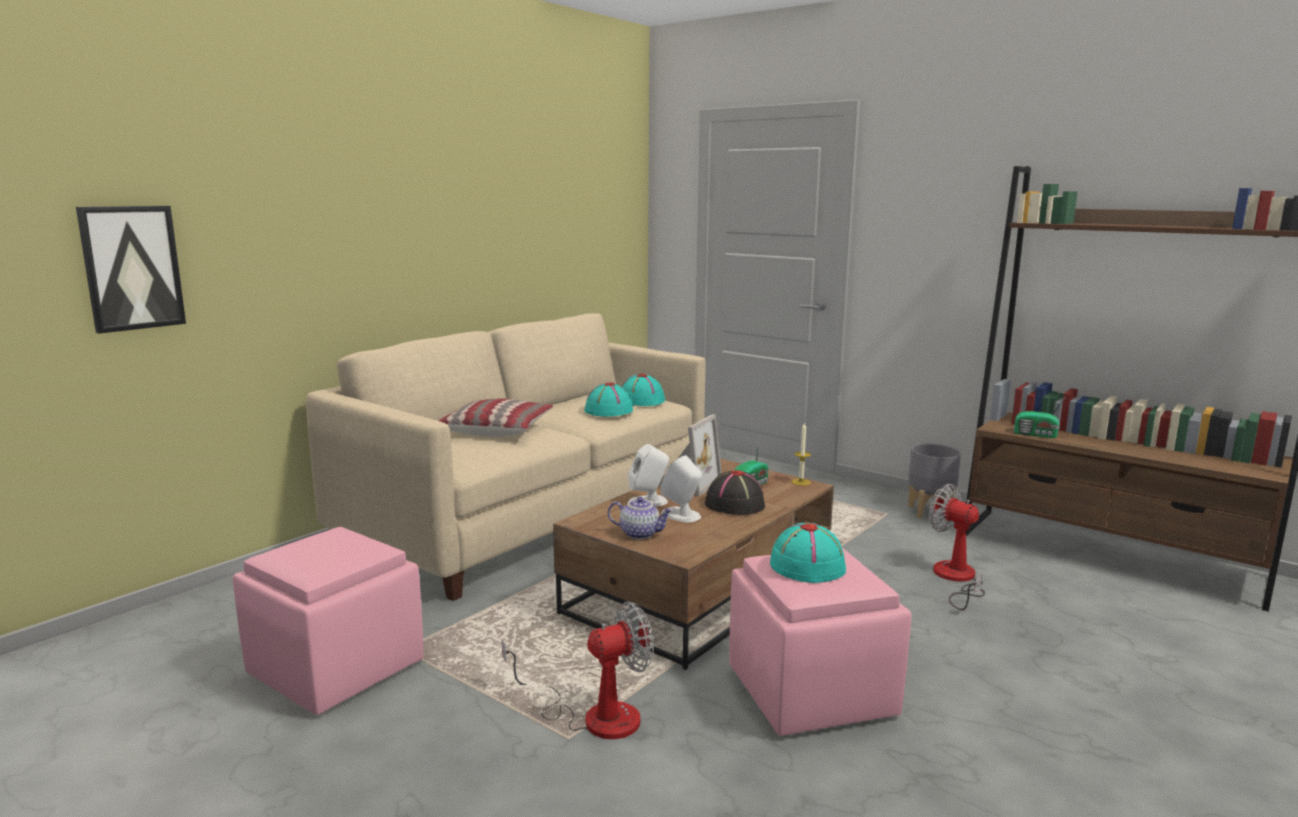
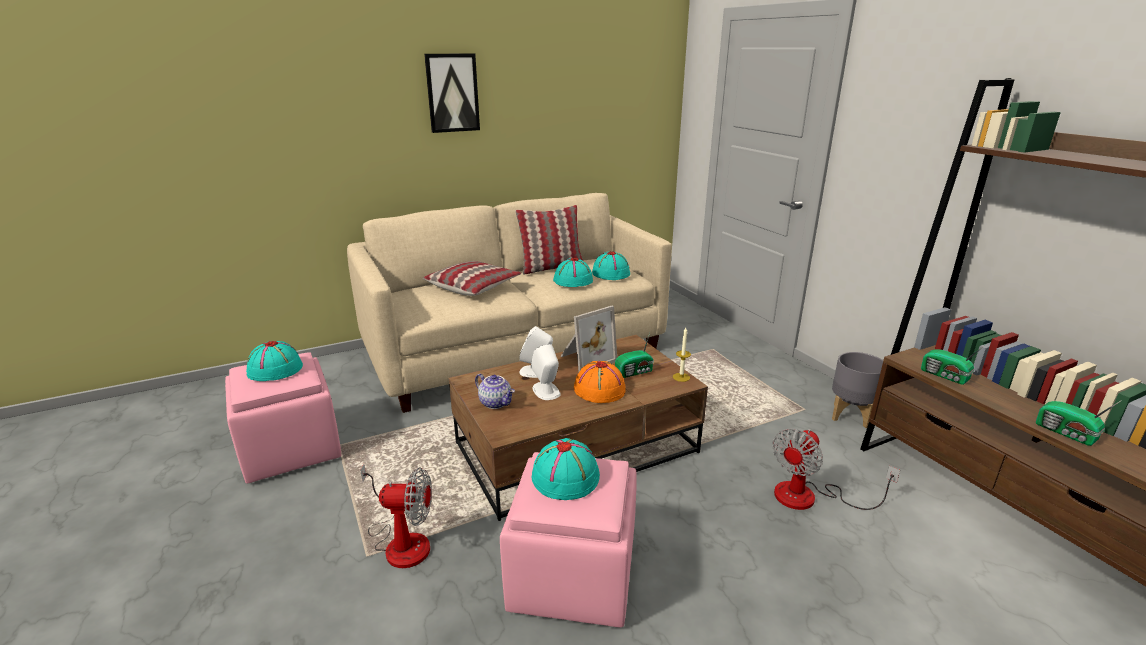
camera: 25 degrees right, 10 degrees up
picture [76,206,186,334] -> picture moved to [424,54,480,133]
black hat [705,470,765,515] -> orange hat [574,361,626,403]
fan [929,484,985,610] -> fan turned 120 degrees counterclockwise [772,429,900,510]
none -> turquoise hat [246,341,303,381]
none -> pillow [515,205,583,275]
none -> radio [1036,400,1122,446]

